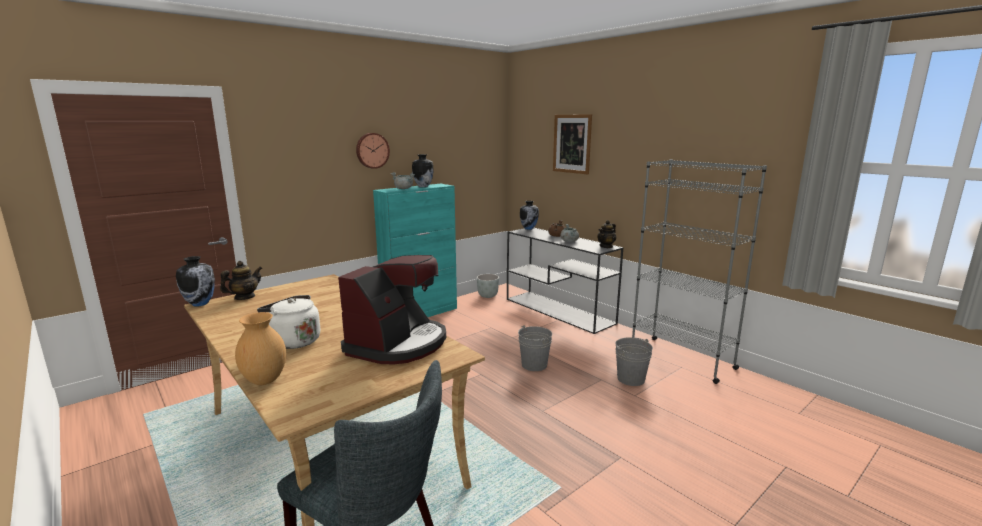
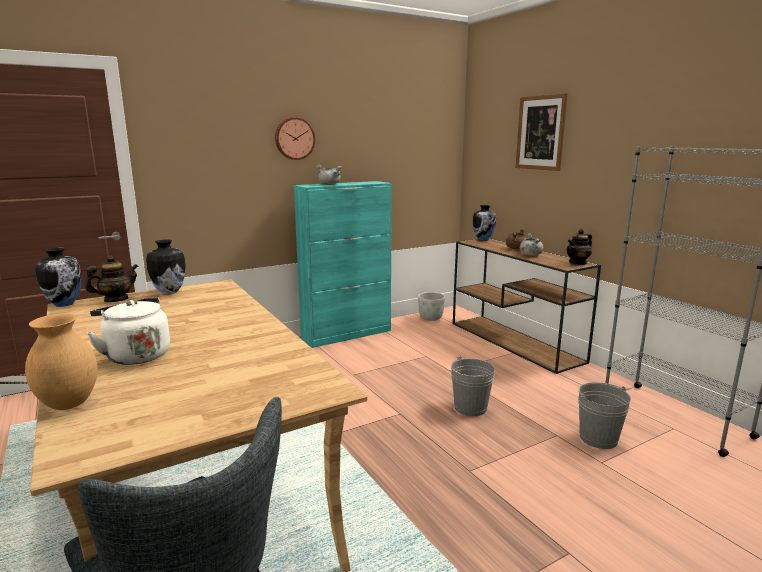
camera: 10 degrees right, 0 degrees up
coffee machine [338,255,446,364] -> none
vase [412,154,434,187] -> vase moved to [146,240,186,294]
grey console table [507,228,623,334] -> brown console table [453,238,601,374]

